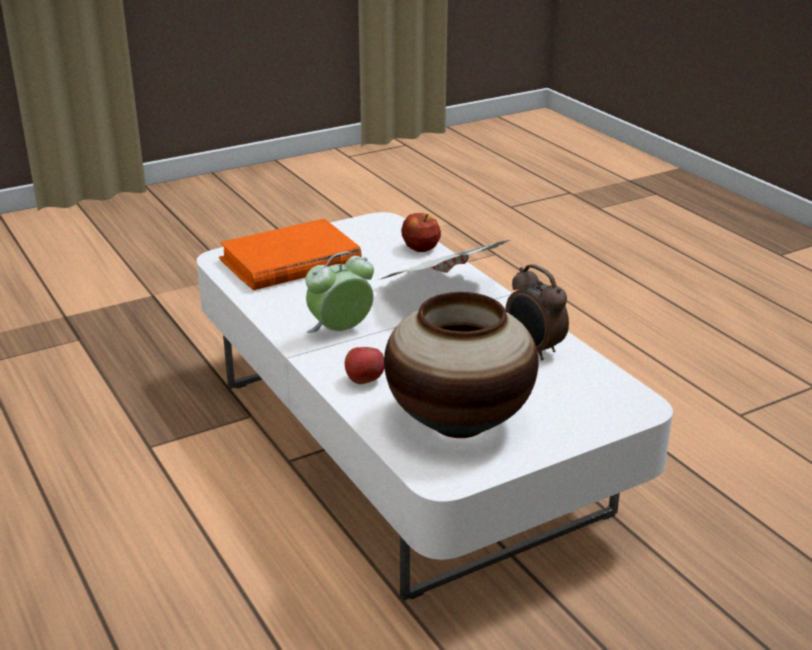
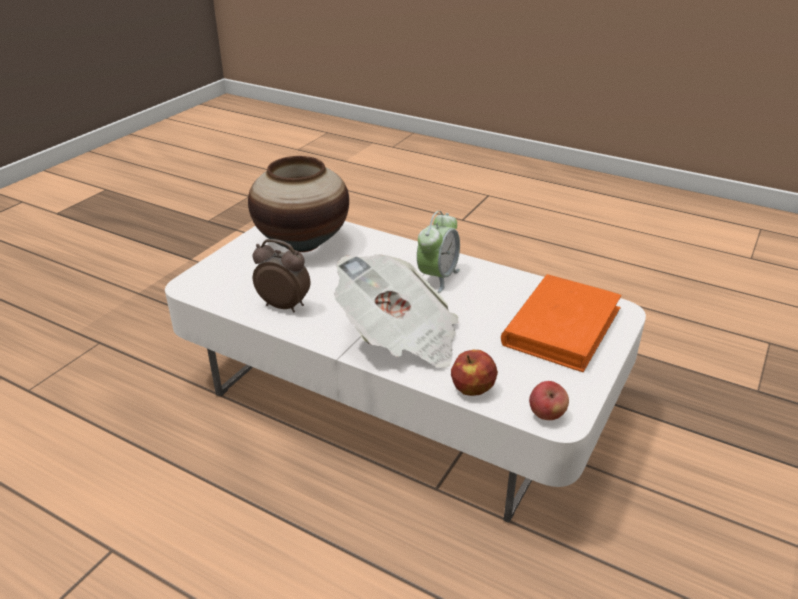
camera: 150 degrees right, 5 degrees up
apple [345,347,384,384] -> apple moved to [529,381,569,420]

